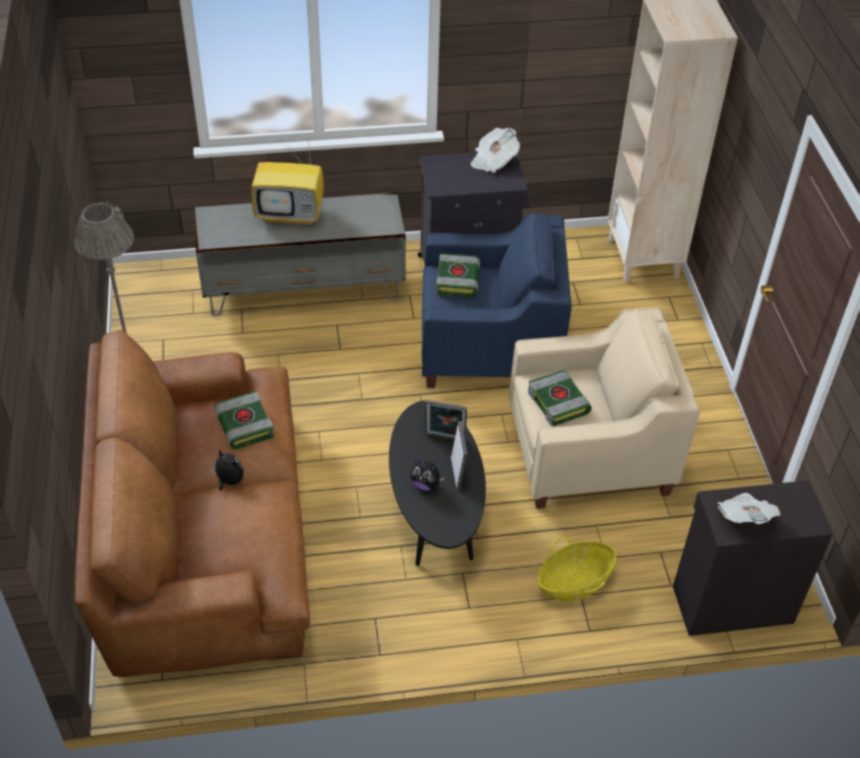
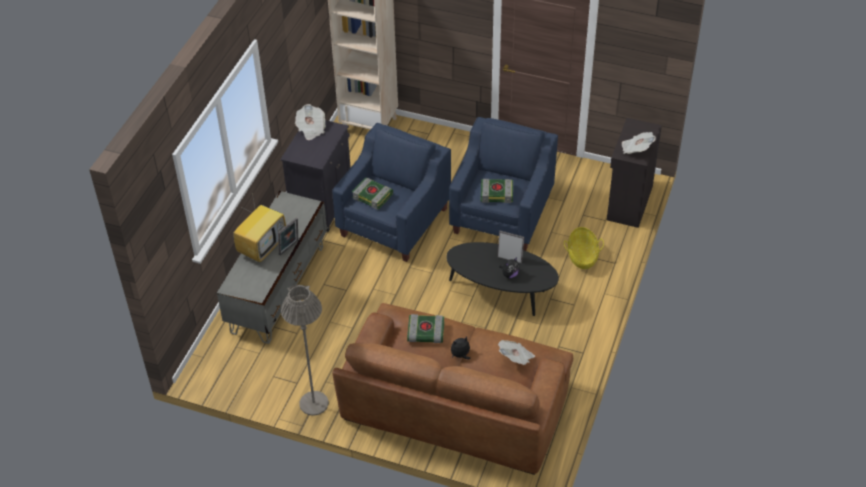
camera: 60 degrees left, 0 degrees up
picture frame [425,400,467,441] -> picture frame moved to [278,218,298,256]
beige armchair [508,308,700,509] -> blue armchair [449,117,558,251]
none -> newspaper [498,340,535,365]

